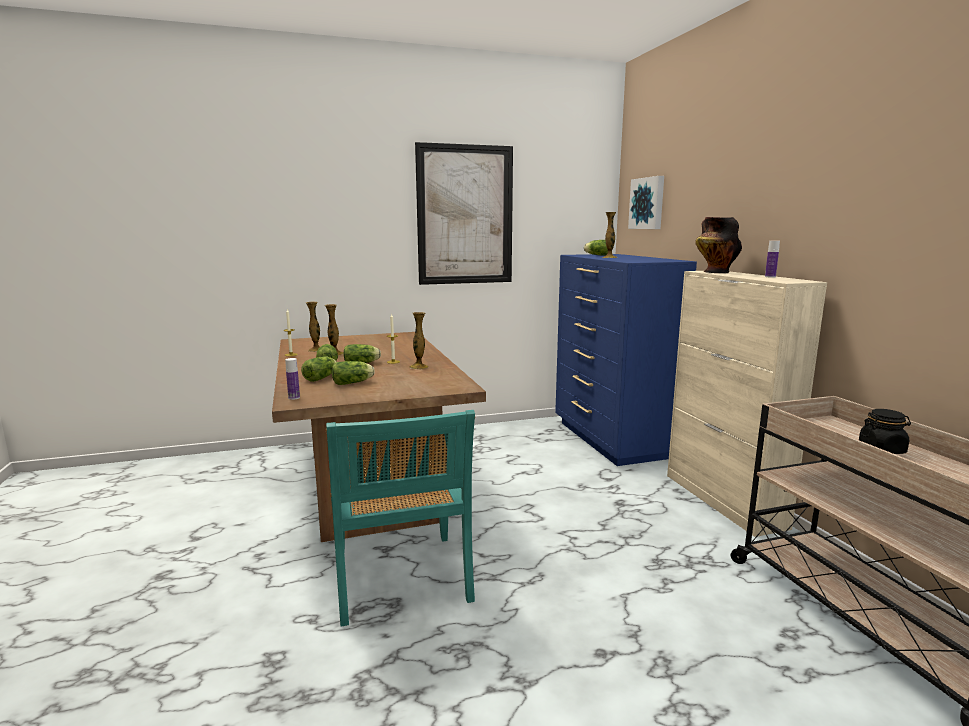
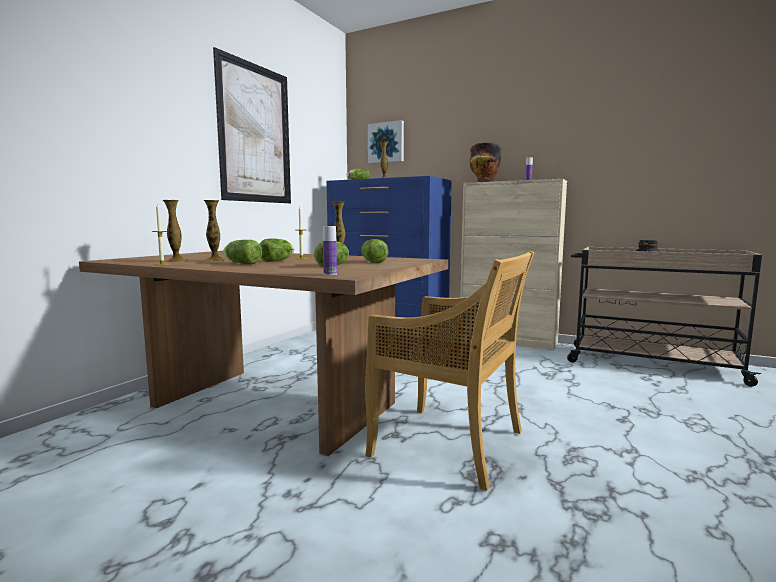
camera: 45 degrees left, 5 degrees down
lettuce [301,356,336,382] -> lettuce moved to [361,239,388,263]
turquoise chair [326,410,475,626] -> beige chair [365,251,534,491]

